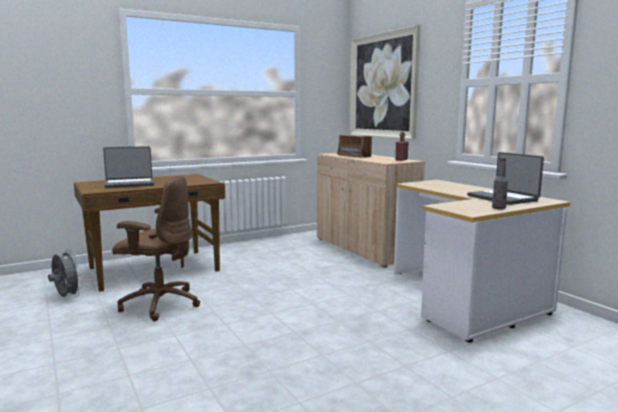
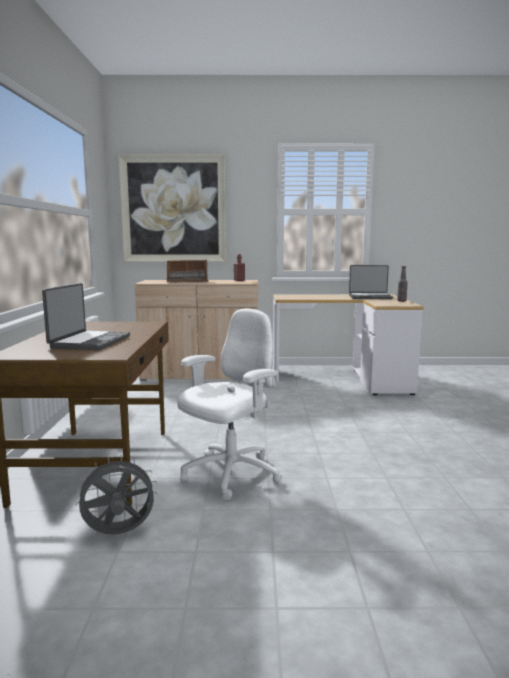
camera: 60 degrees left, 0 degrees up
brown office chair [112,176,200,321] -> white office chair [177,309,282,500]

